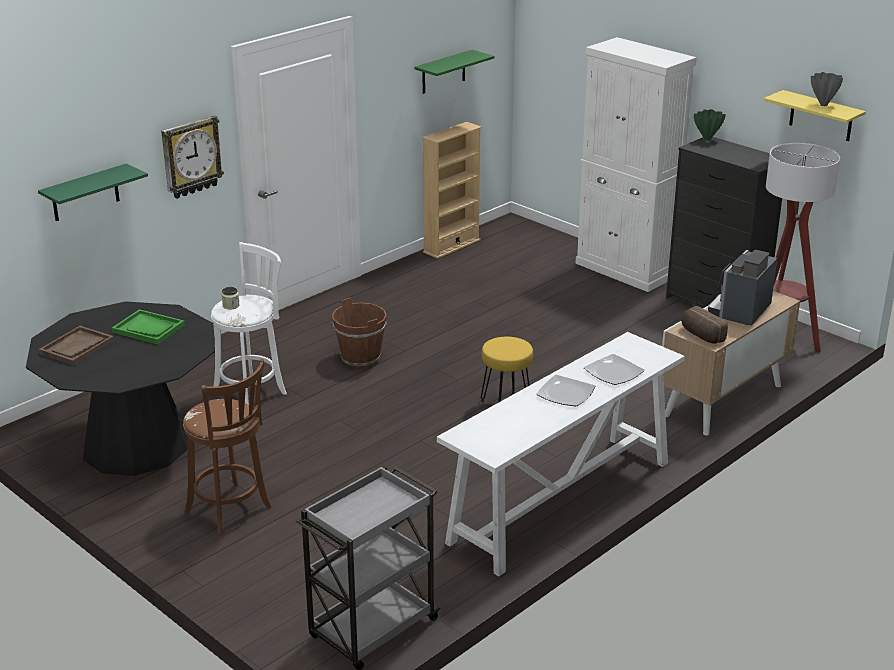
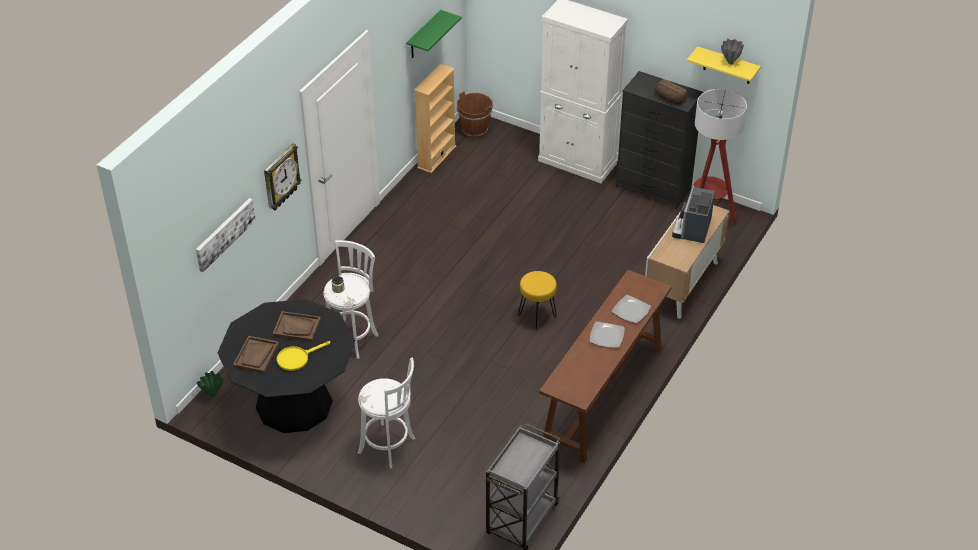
camera: 15 degrees left, 15 degrees up
green shelf [38,164,148,221] -> picture [196,198,256,272]
green tray [112,309,185,344] -> brown tray [273,311,321,342]
brown stool [183,359,272,535] -> white stool [358,358,415,469]
brown bucket [332,298,387,368] -> brown bucket moved to [457,91,493,137]
white console table [437,332,685,576] -> brown console table [539,270,672,464]
bread [682,306,728,344] -> bread moved to [655,79,687,105]
green vase [694,109,726,141] -> green vase moved to [196,371,223,397]
none -> yellow frying pan [277,341,330,371]

